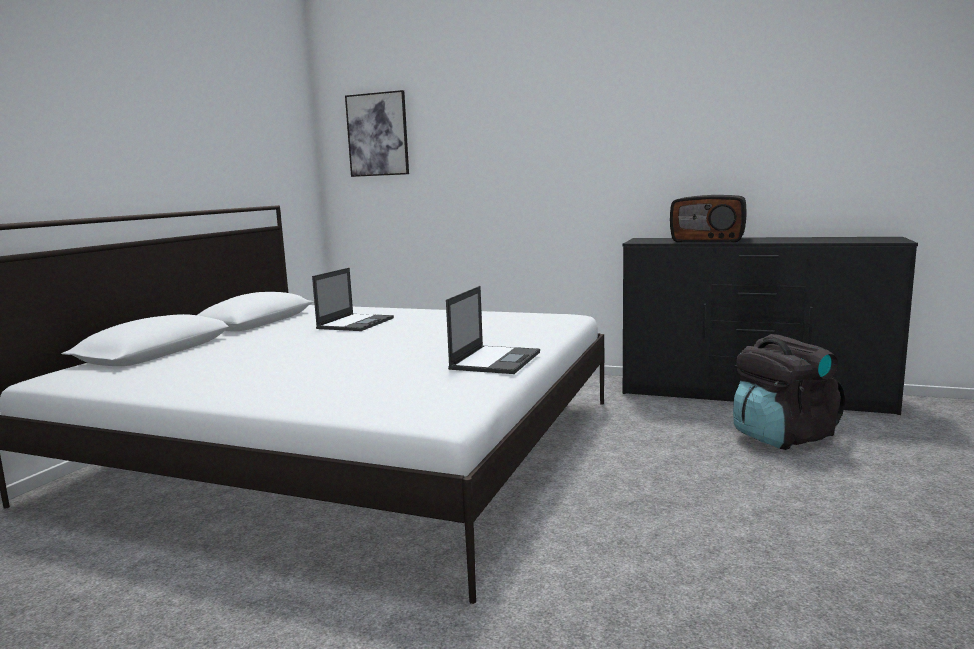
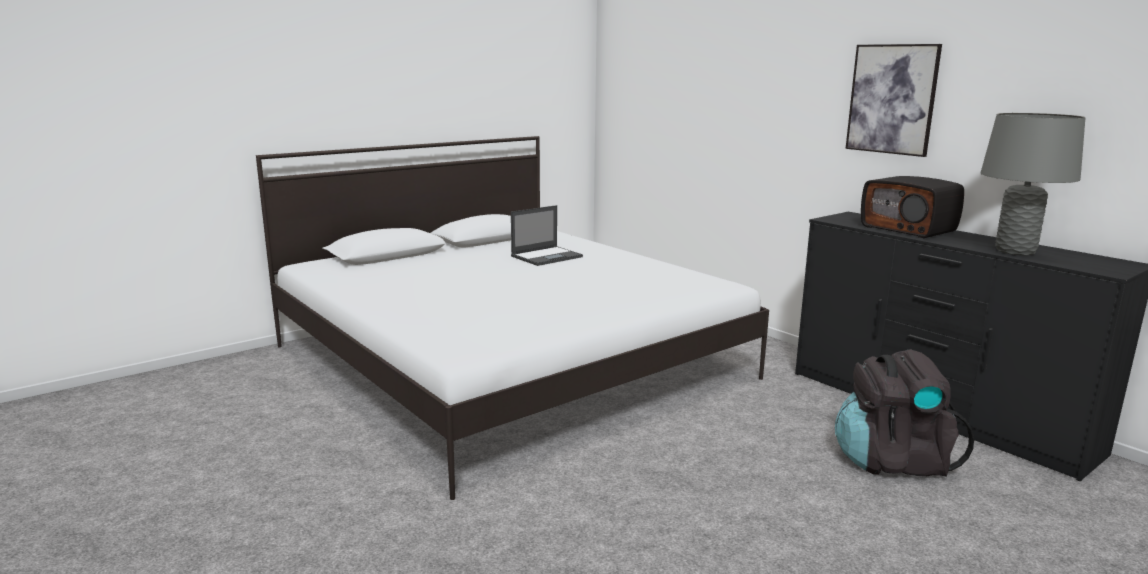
camera: 30 degrees right, 5 degrees up
picture [345,90,409,177] -> picture moved to [846,44,942,157]
laptop [446,286,540,374] -> none
none -> grey table lamp [981,113,1086,255]

